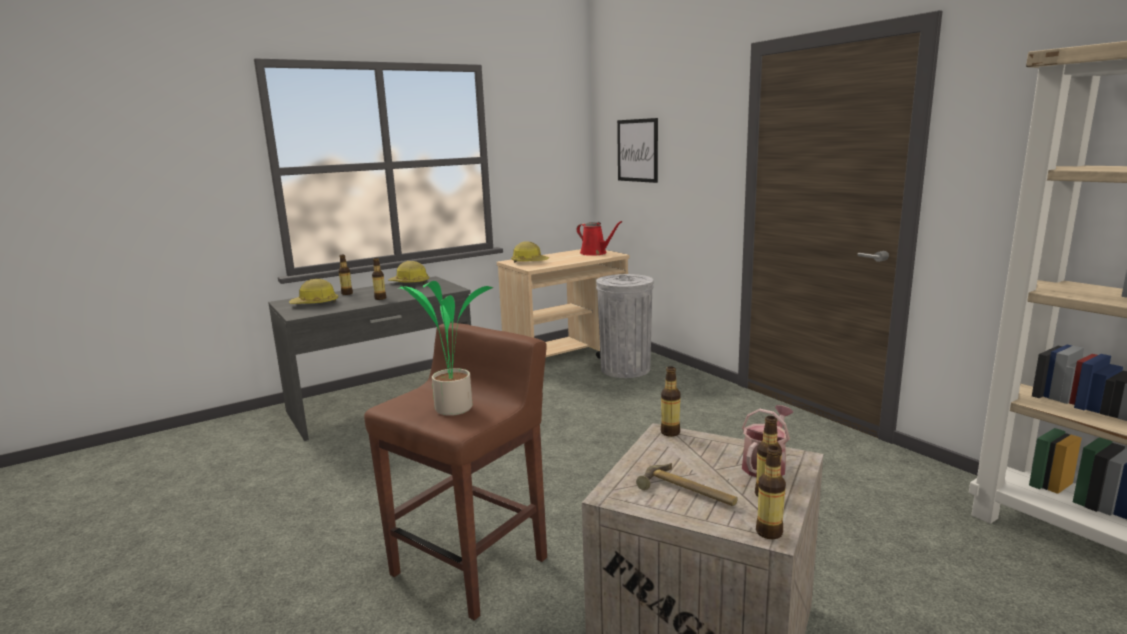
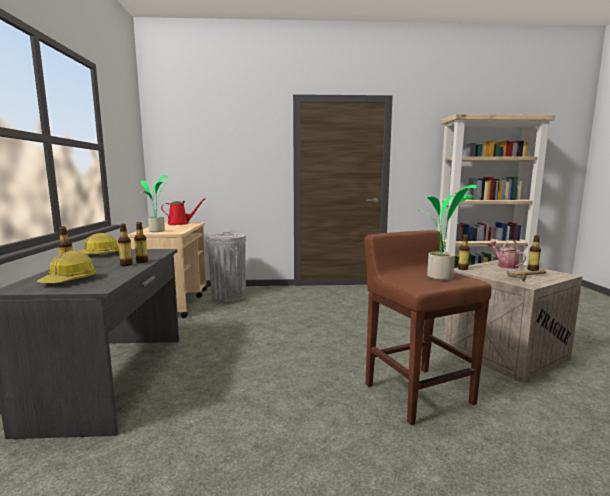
camera: 60 degrees left, 5 degrees down
hard hat [511,242,549,263] -> potted plant [141,175,172,232]
picture [617,118,658,183] -> none
bottle [756,446,786,540] -> bottle moved to [134,222,148,263]

